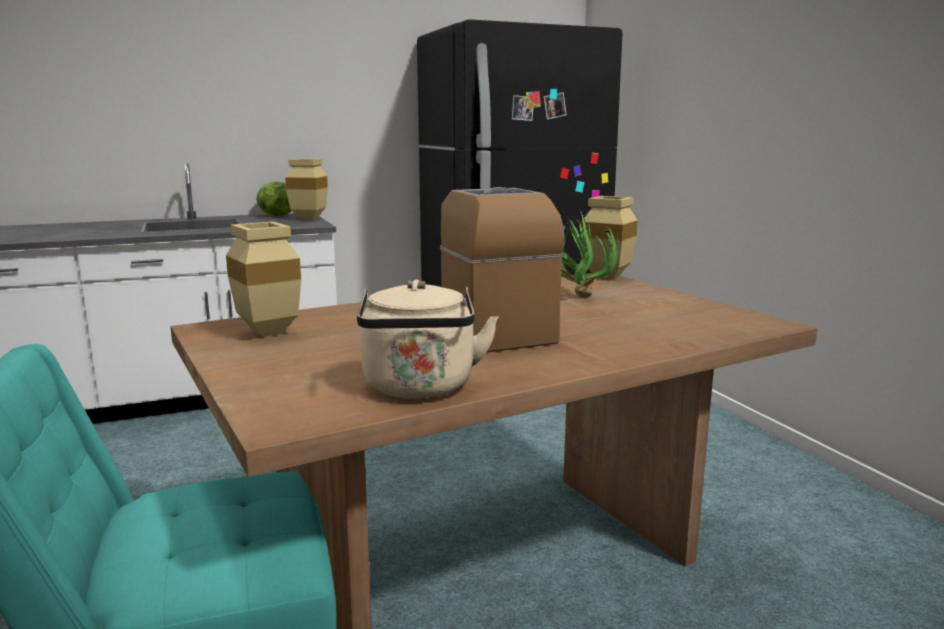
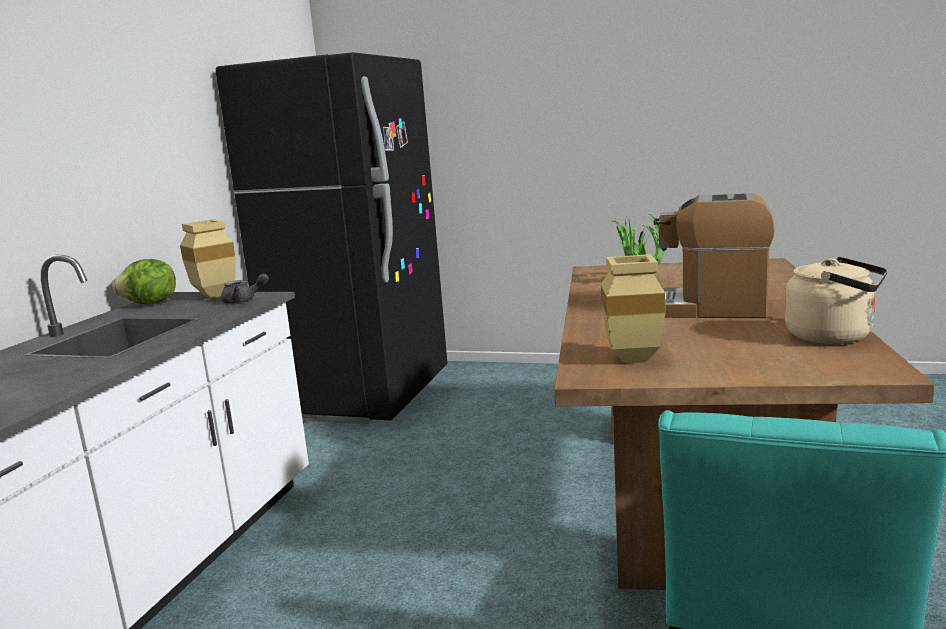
camera: 50 degrees left, 0 degrees up
beige vase [581,196,638,280] -> none
none -> grey teapot [221,273,269,304]

